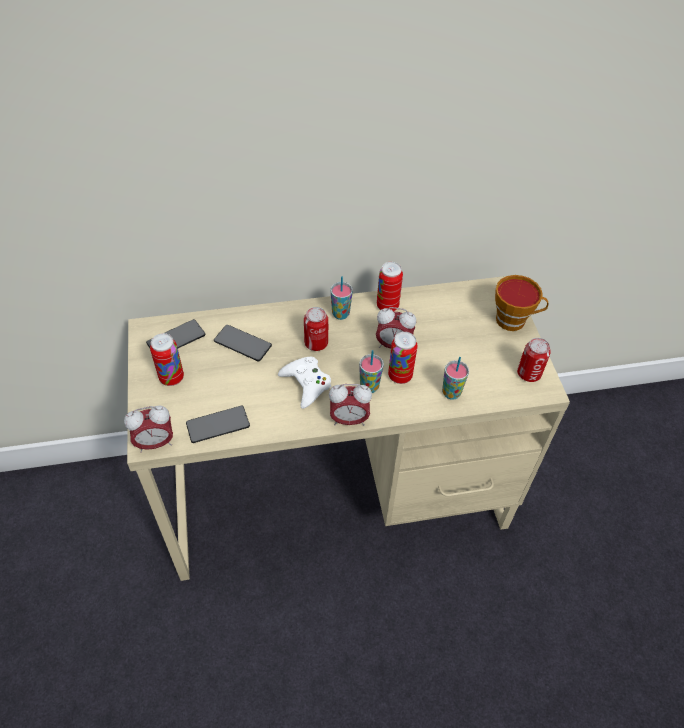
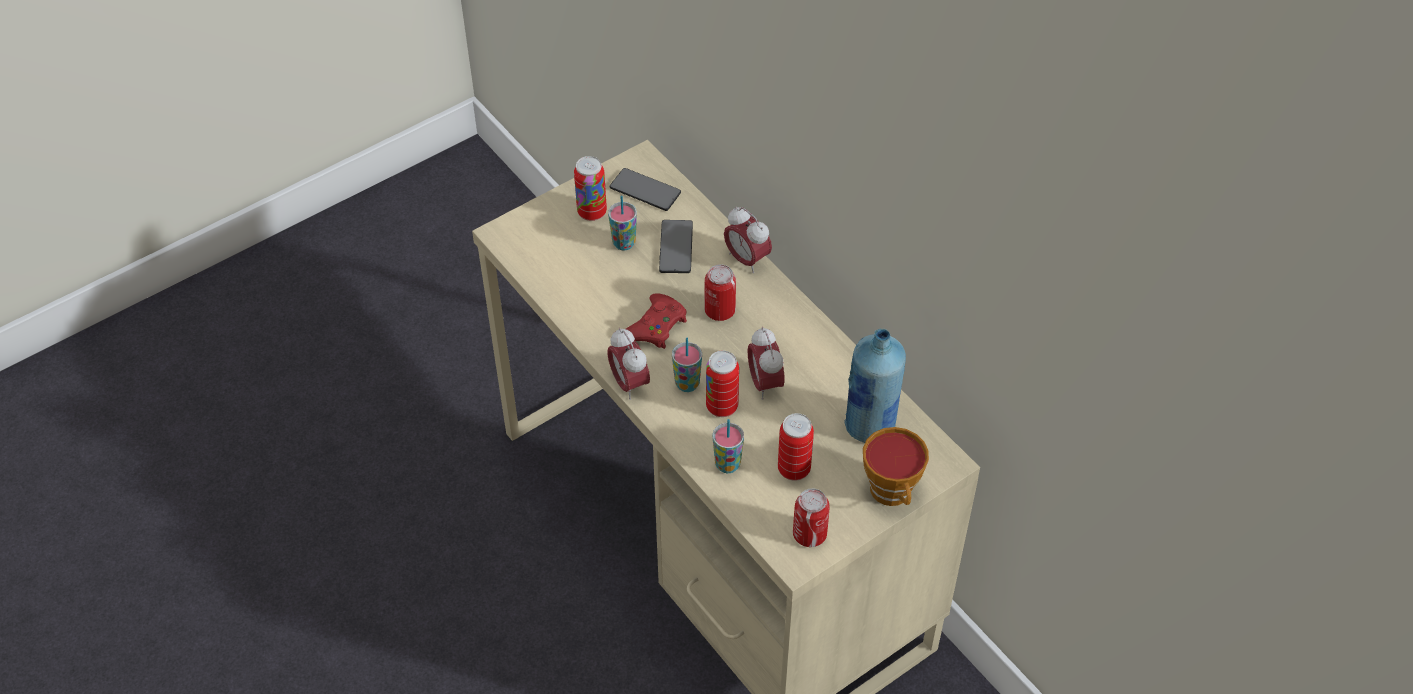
camera: 65 degrees right, 0 degrees up
alarm clock [124,406,173,453] -> alarm clock moved to [724,206,772,274]
phone [186,406,250,443] -> none
white game controller [278,357,331,409] -> red game controller [626,293,687,349]
cup [330,276,353,320] -> cup moved to [608,195,637,251]
can [377,262,403,312] -> can moved to [778,413,814,481]
none -> blue bottle [845,329,906,443]

